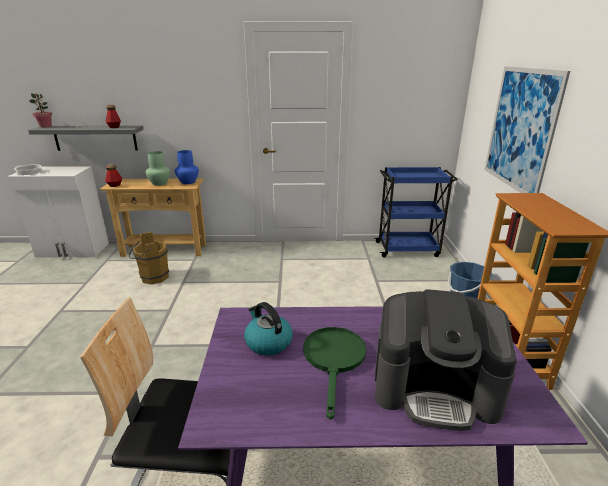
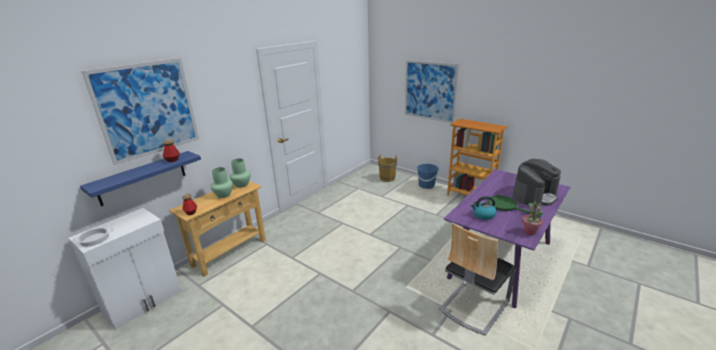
camera: 50 degrees left, 0 degrees up
grey shelf [28,125,143,151] -> blue shelf [80,151,201,206]
potted plant [29,93,52,128] -> potted plant moved to [522,201,544,235]
brown bucket [129,232,169,284] -> brown bucket moved to [378,154,398,182]
blue vase [175,150,199,184] -> green vase [230,158,251,188]
blue cart [374,167,458,258] -> none
none -> picture [82,58,199,165]

